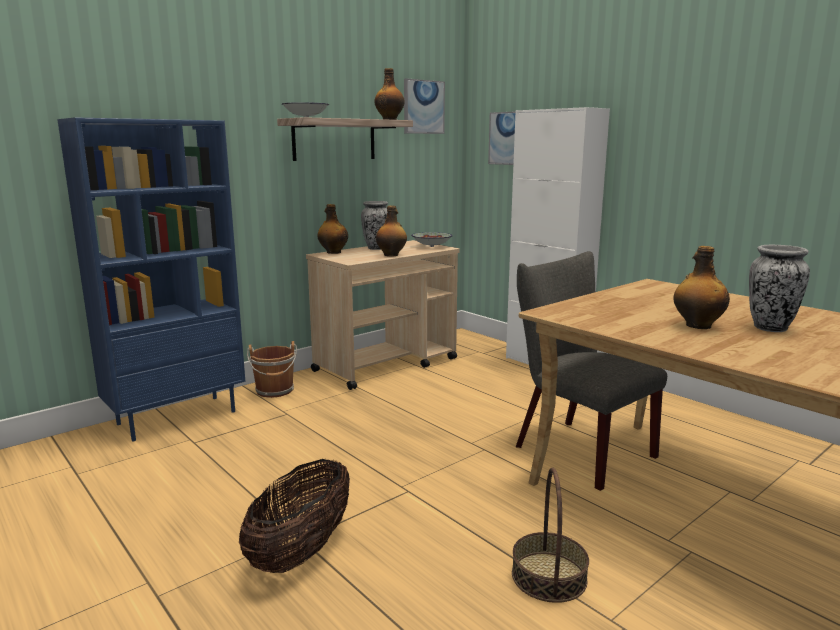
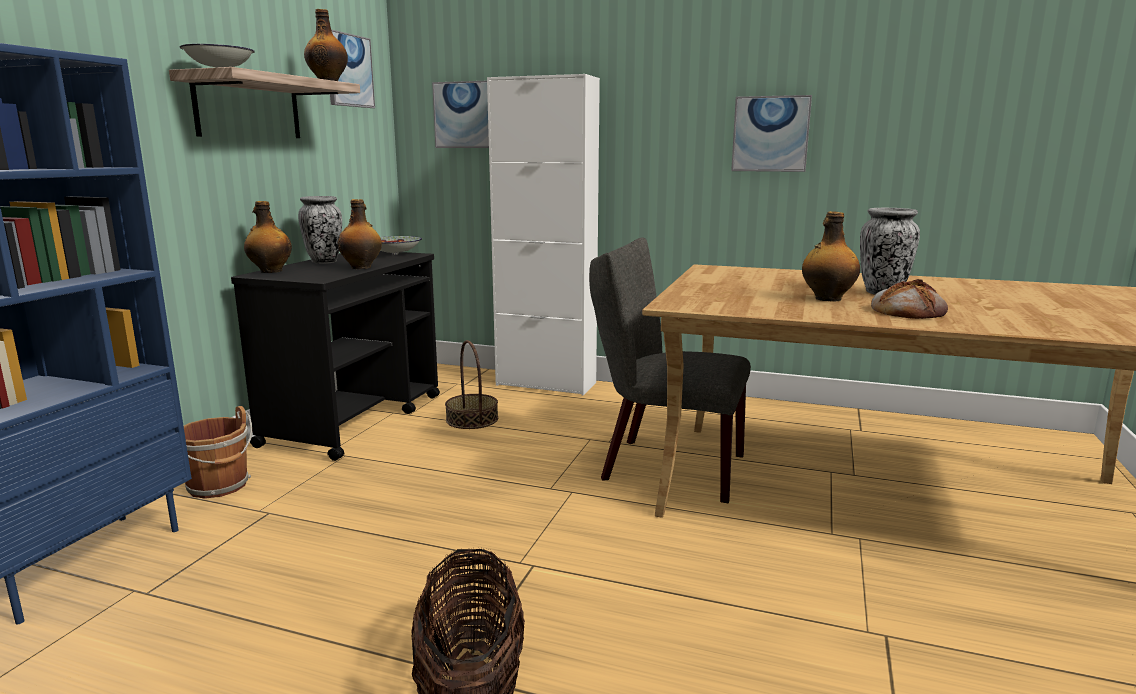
camera: 30 degrees left, 0 degrees up
beige cart [306,240,460,390] -> black cart [231,251,440,461]
basket [512,467,589,603] -> basket moved to [445,340,498,429]
none -> picture [731,95,812,172]
none -> bread [871,279,948,319]

